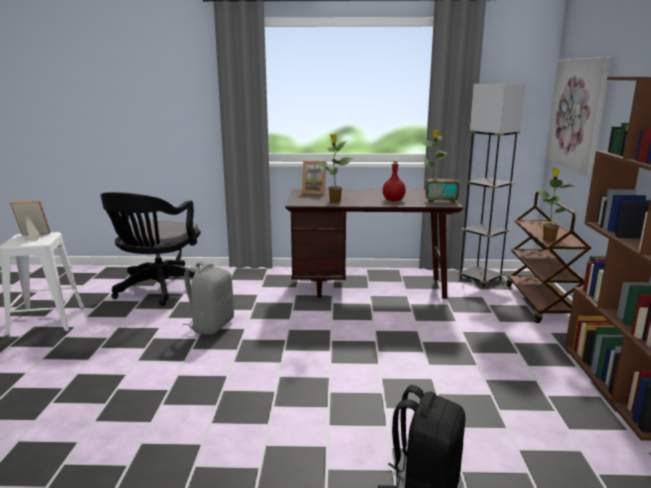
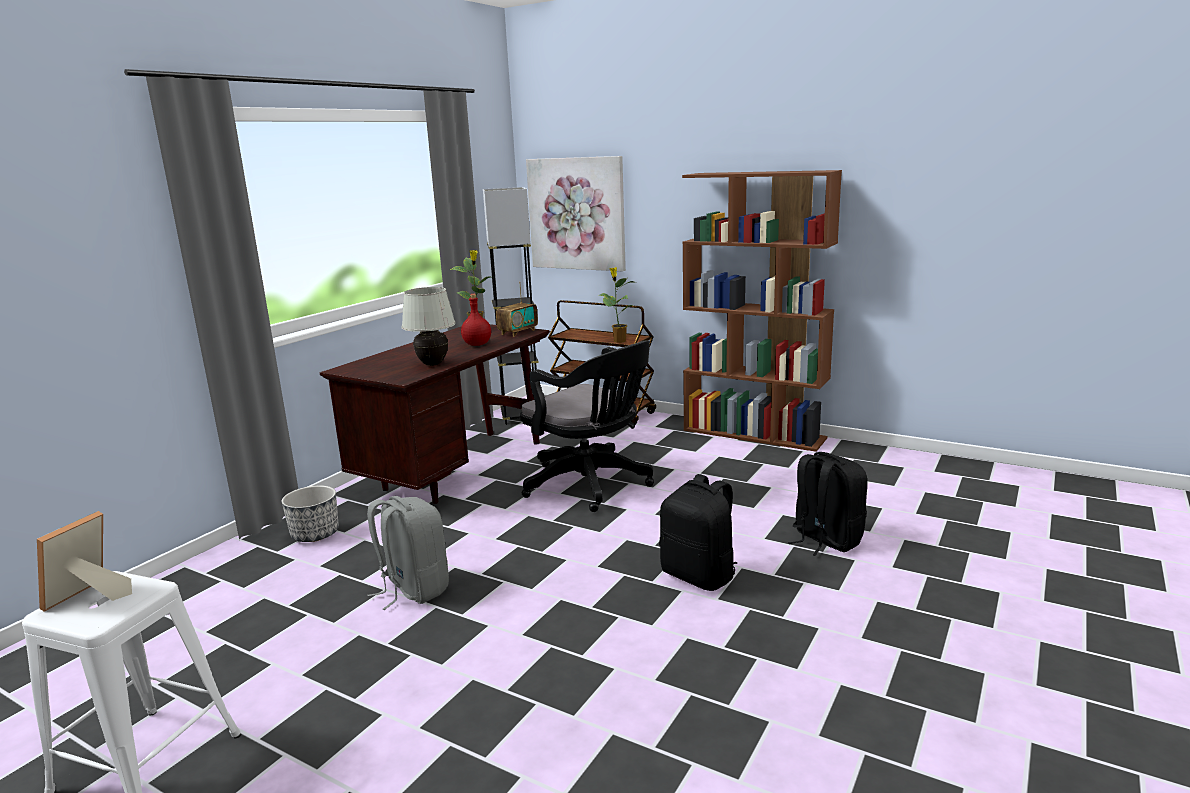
camera: 60 degrees left, 0 degrees up
black office chair [100,192,201,306] -> black office chair moved to [520,340,654,512]
picture frame [302,161,327,194] -> none
potted plant [314,134,354,203] -> white table lamp [402,287,455,366]
none -> planter [282,485,339,542]
none -> black backpack [659,474,737,591]

